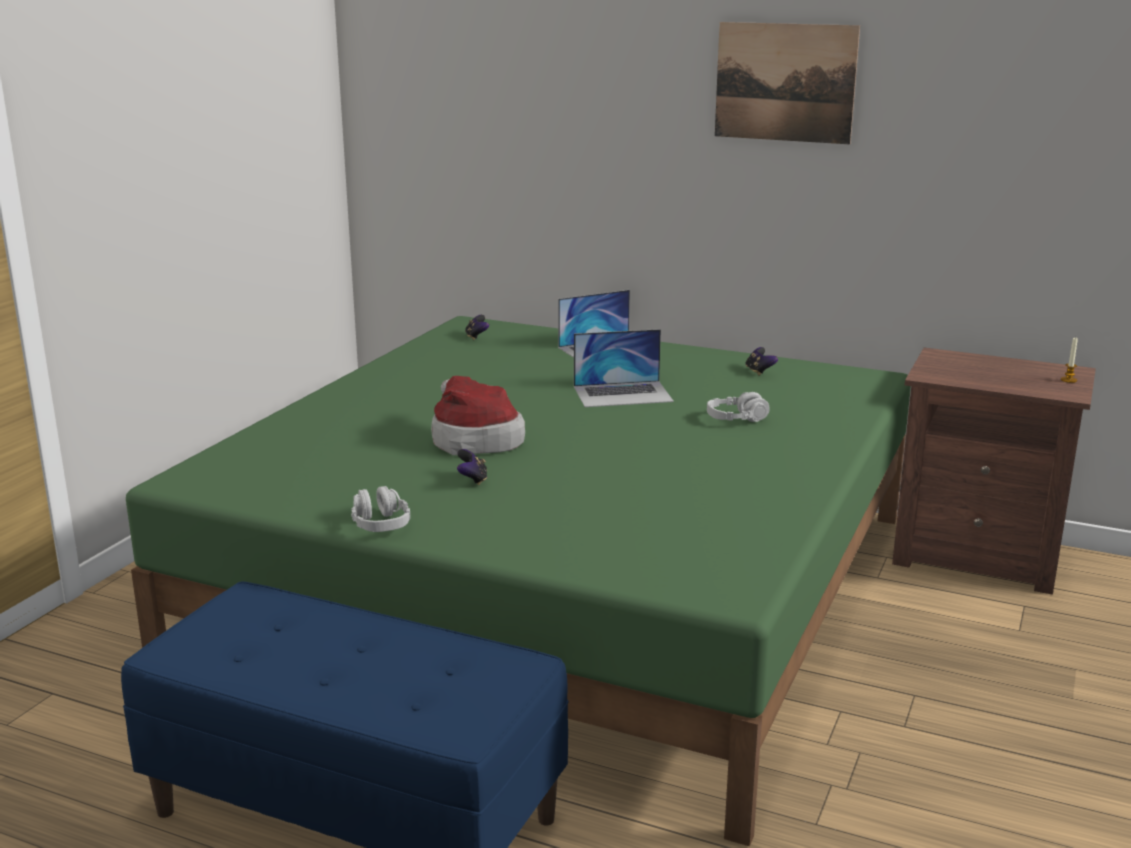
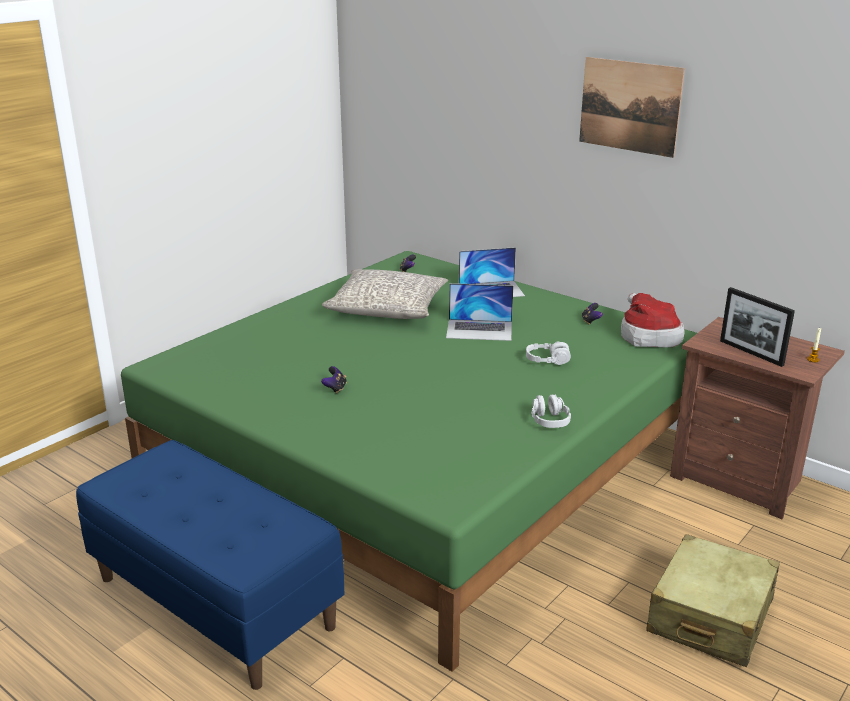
camera: 15 degrees right, 5 degrees up
grey headphones [351,486,410,532] -> grey headphones moved to [531,394,571,428]
hat [431,376,525,455] -> hat moved to [621,293,684,348]
none -> grey pillow [322,269,448,319]
none -> beige suitcase [646,534,780,667]
none -> picture frame [720,287,795,367]

